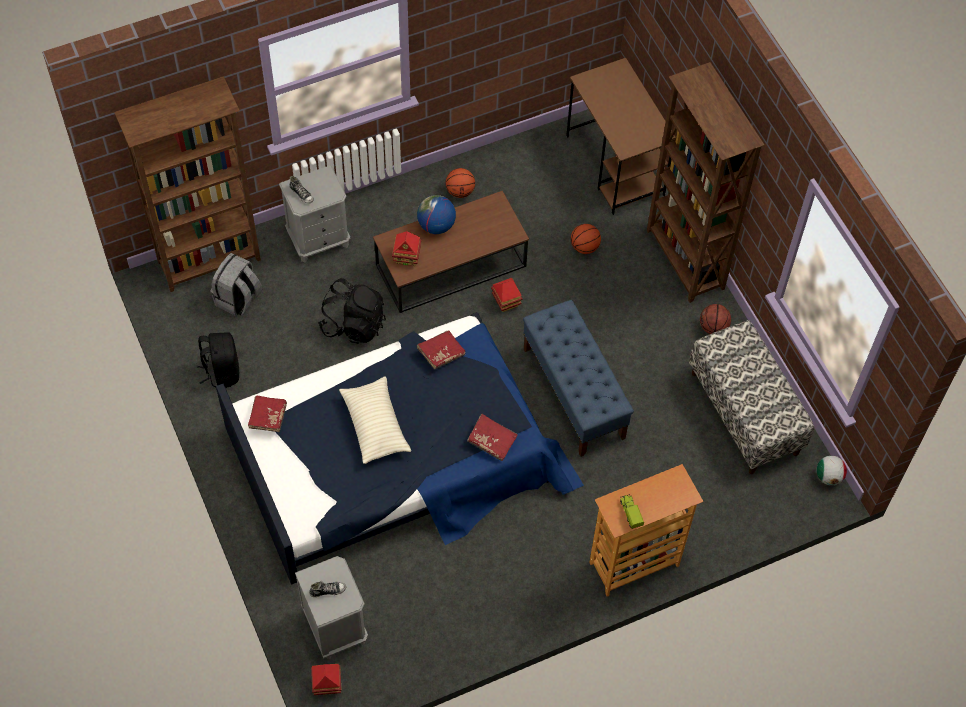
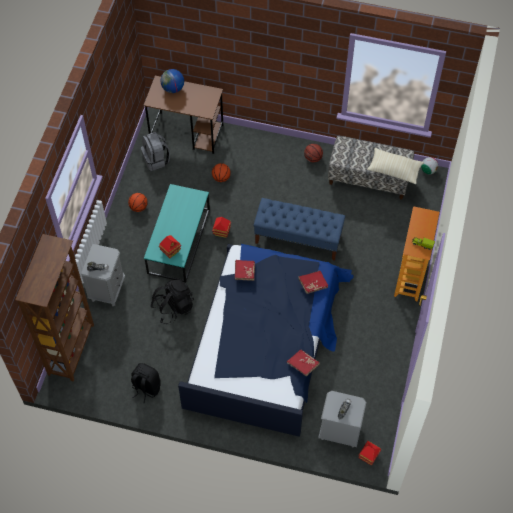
camera: 50 degrees left, 0 degrees up
grey backpack [210,253,262,316] -> grey backpack moved to [141,132,170,171]
red book [248,395,287,432] -> red book moved to [287,350,320,377]
beige pillow [339,376,411,464] -> beige pillow moved to [367,148,424,184]
brown coffee table [373,191,529,313] -> turquoise coffee table [144,184,210,282]
globe [417,195,456,234] -> globe moved to [160,69,184,93]
brown bookcase [647,62,764,303] -> none

